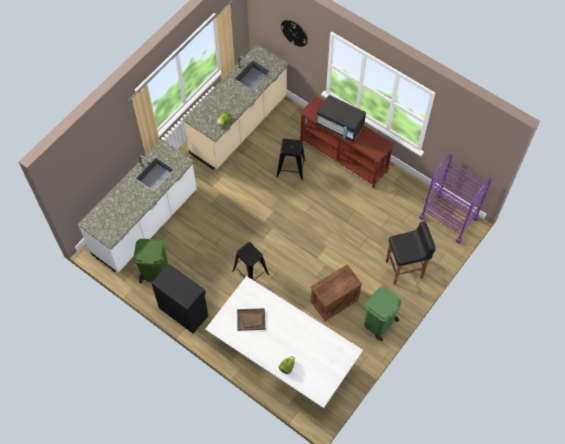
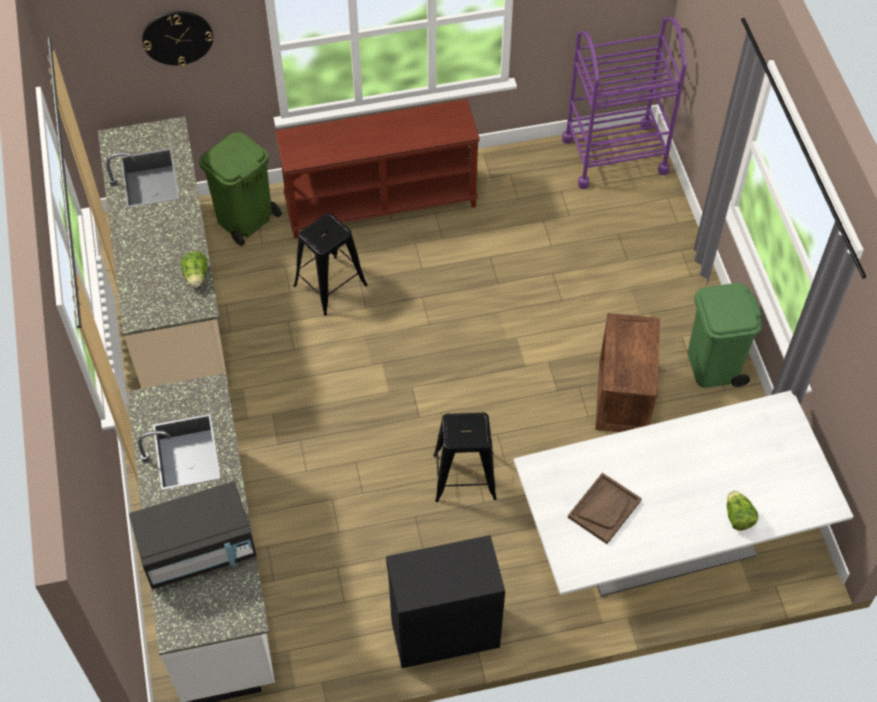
camera: 50 degrees left, 5 degrees down
green trash can [134,239,168,283] -> green trash can moved to [199,132,282,246]
black microwave [316,95,366,142] -> black microwave moved to [129,481,257,589]
black stool [386,221,436,285] -> none

